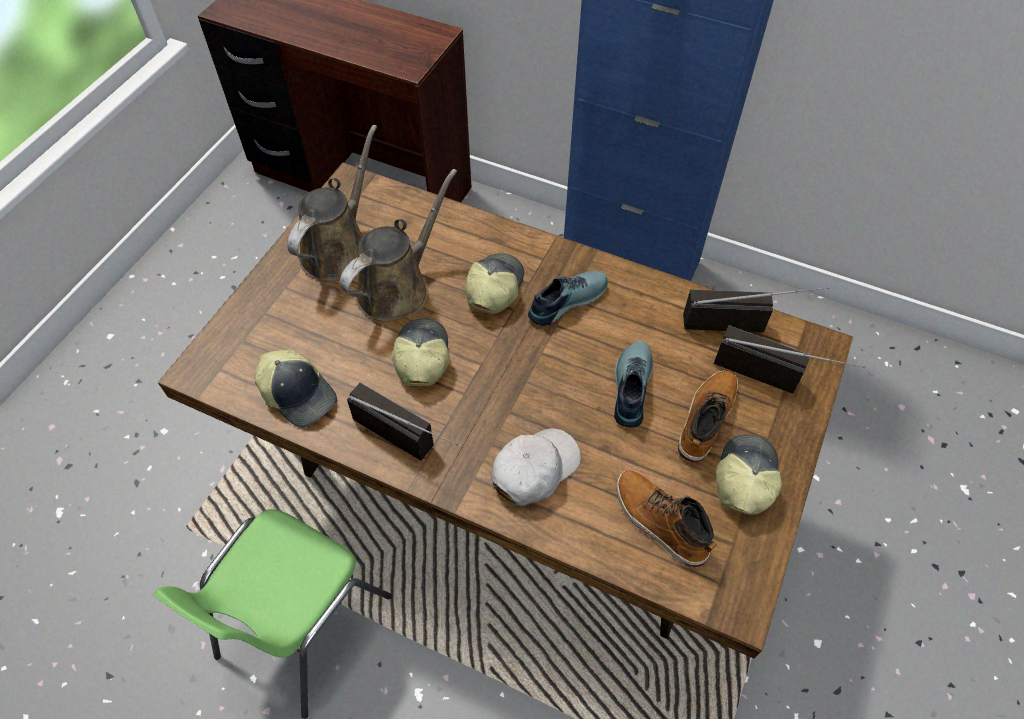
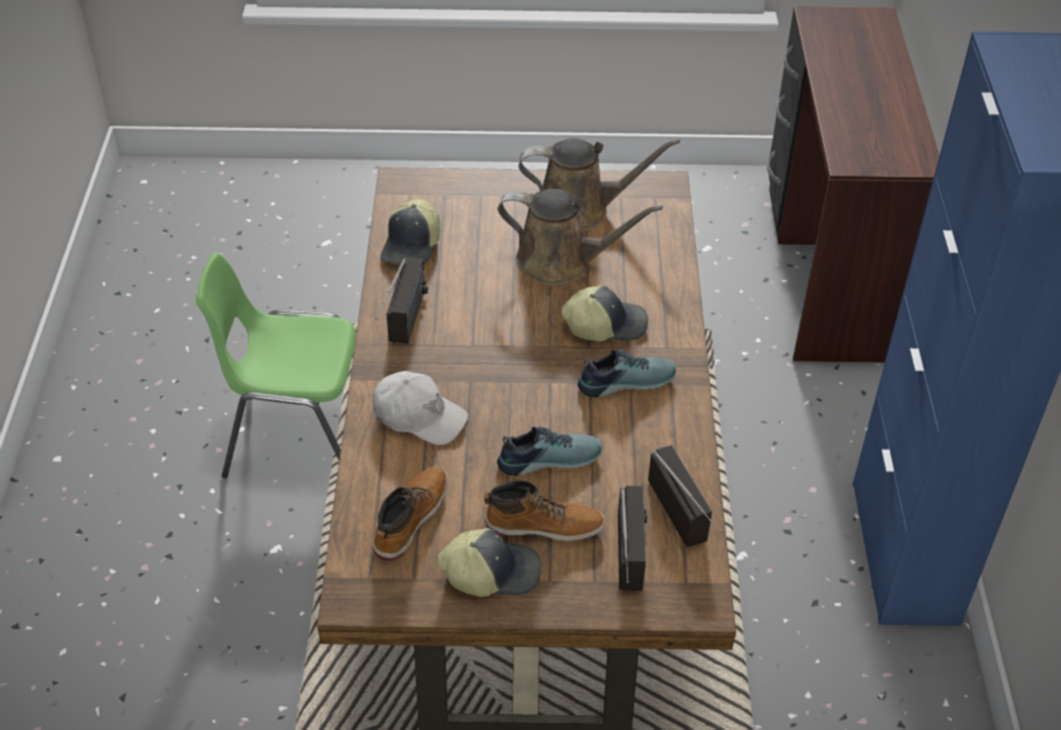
camera: 65 degrees right, 10 degrees down
cap [392,318,450,386] -> none
shoe [528,271,608,326] -> shoe turned 45 degrees counterclockwise [578,349,676,398]

